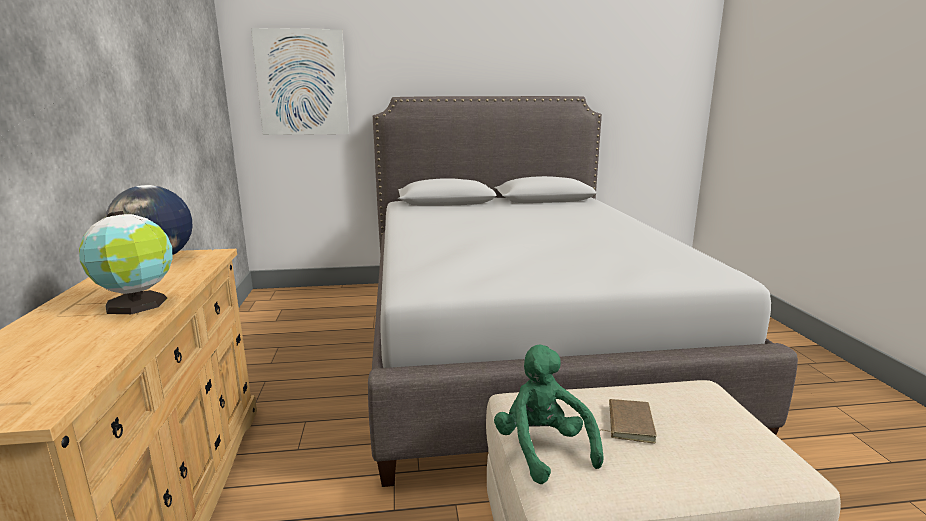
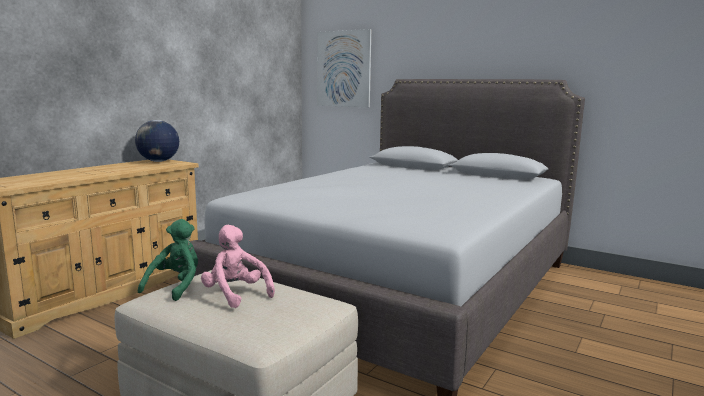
camera: 40 degrees right, 5 degrees down
globe [79,211,173,314] -> none
brown book [599,399,657,444] -> pink plush toy [201,225,275,308]

